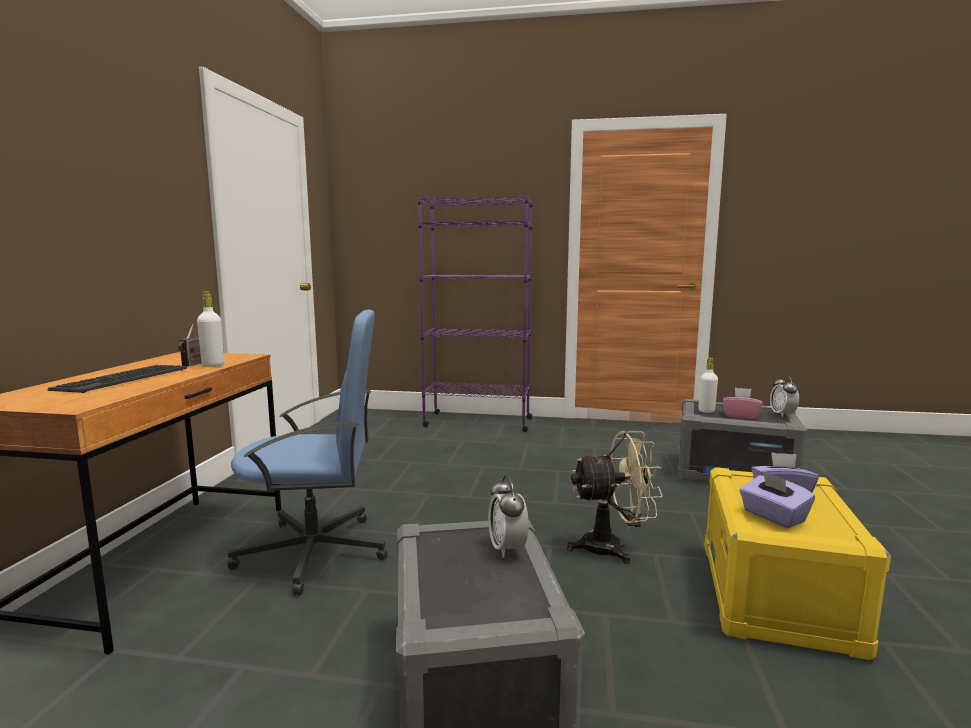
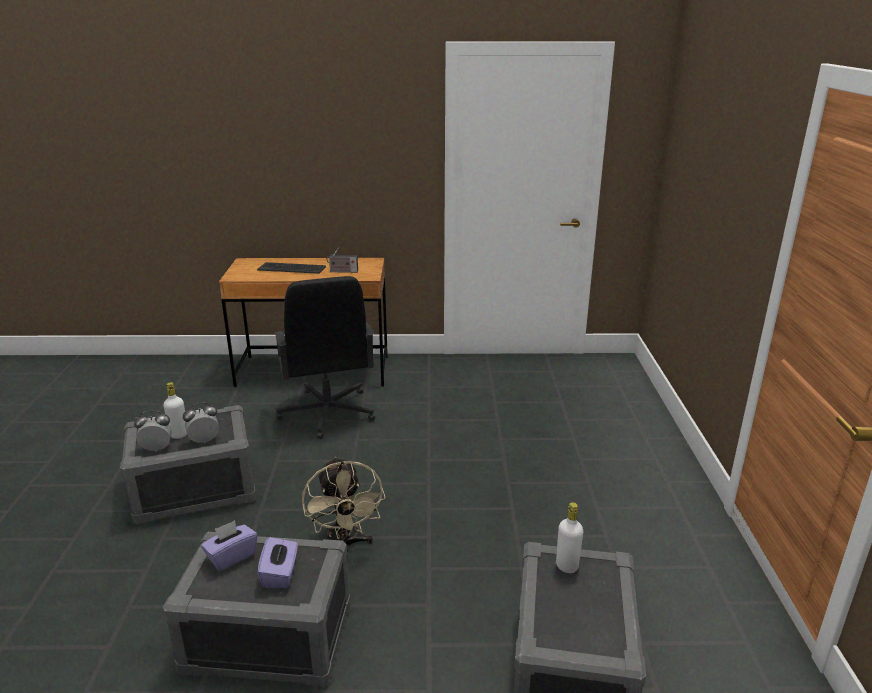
camera: 80 degrees right, 15 degrees up
white bottle [197,291,224,367] -> white bottle moved to [163,382,187,439]
blue office chair [227,310,388,596] -> black office chair [274,276,375,439]
purple bookcase [418,196,533,432] -> none
yellow storage box [704,467,891,660] -> grey storage box [163,532,351,686]
pink tissue box [723,388,763,419] -> none
alarm clock [770,375,799,417] -> alarm clock moved to [134,411,172,452]

